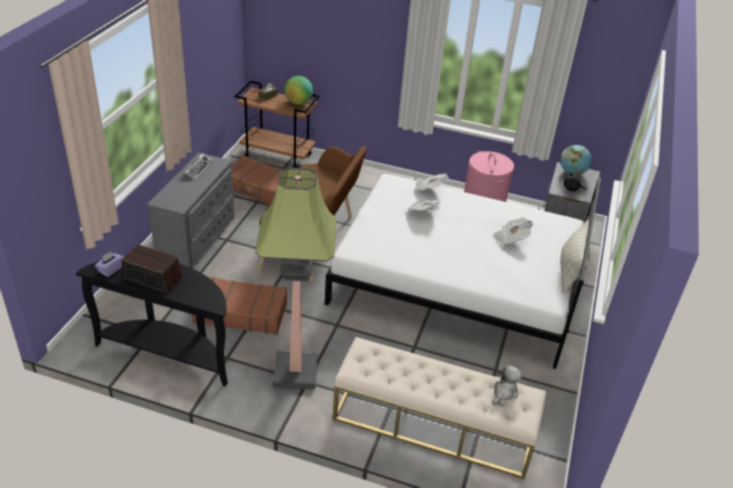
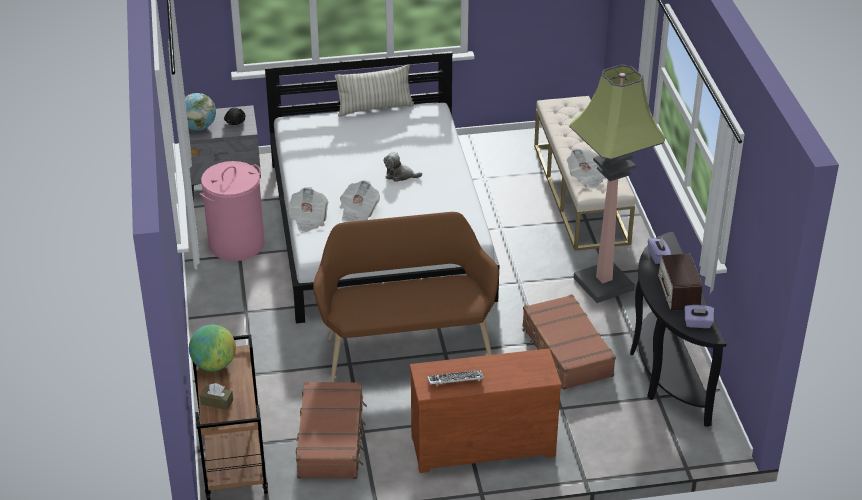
camera: 115 degrees left, 0 degrees up
grey dresser [147,153,234,268] -> brown dresser [410,349,562,473]
plush toy [492,365,522,405] -> plush toy moved to [384,151,422,182]
newspaper [493,218,534,246] -> newspaper moved to [567,148,606,190]
none -> purple tissue box [648,238,671,264]

